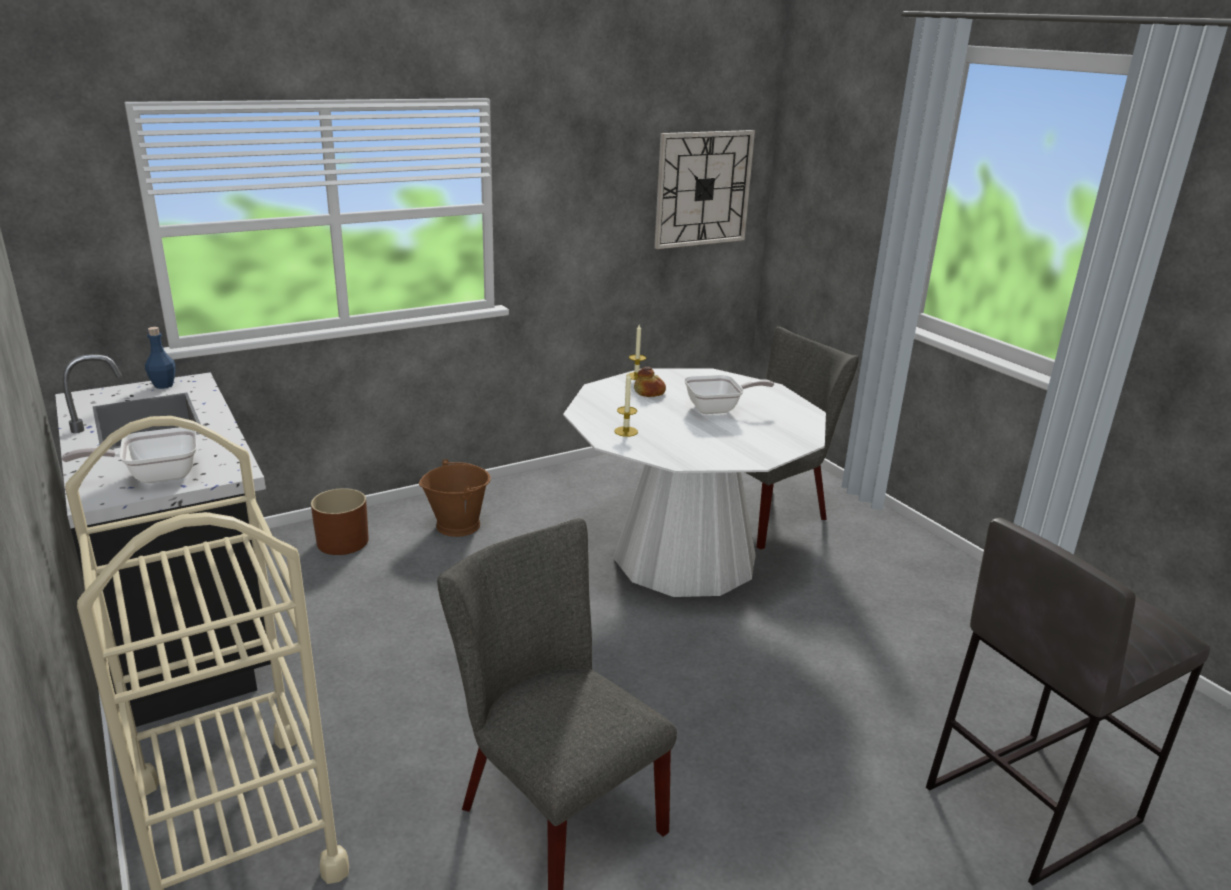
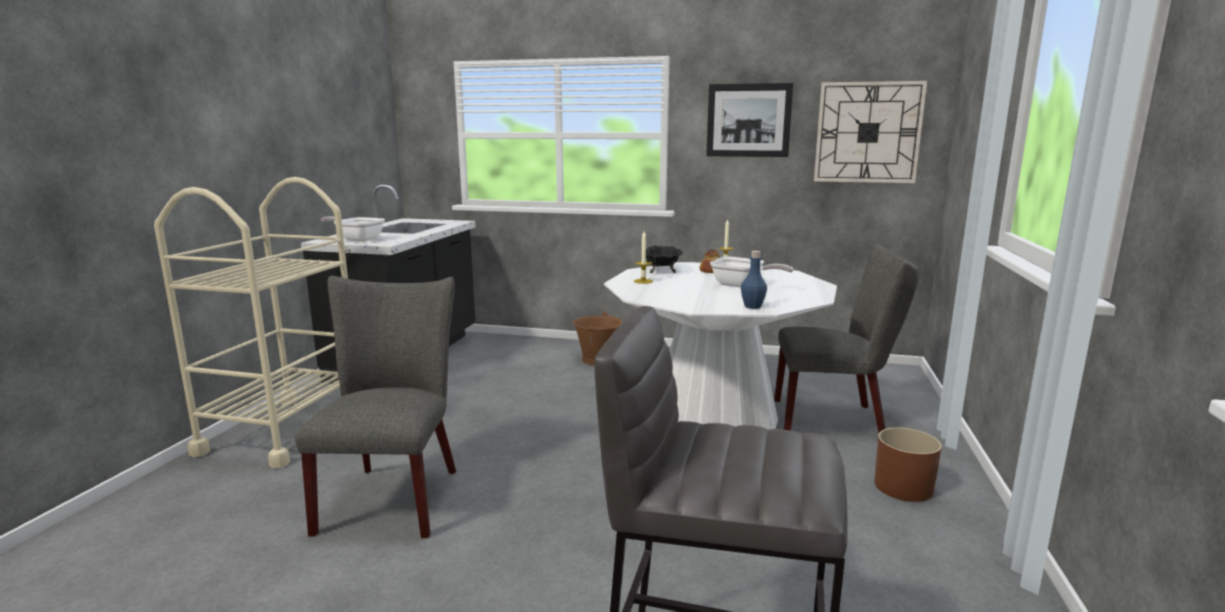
camera: 45 degrees right, 10 degrees down
blue bottle [145,327,176,389] -> blue bottle moved to [741,251,767,309]
brown planter [311,488,369,555] -> brown planter moved to [874,427,942,502]
none -> black bowl [646,245,683,273]
none -> picture [706,83,793,157]

